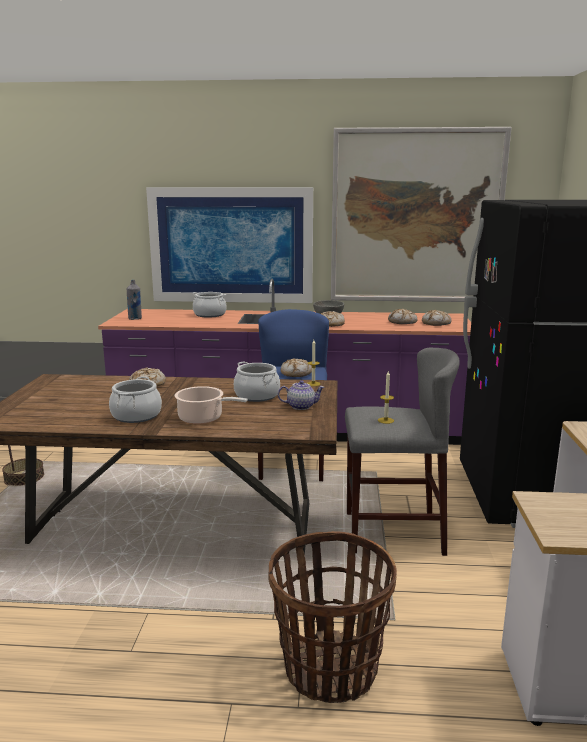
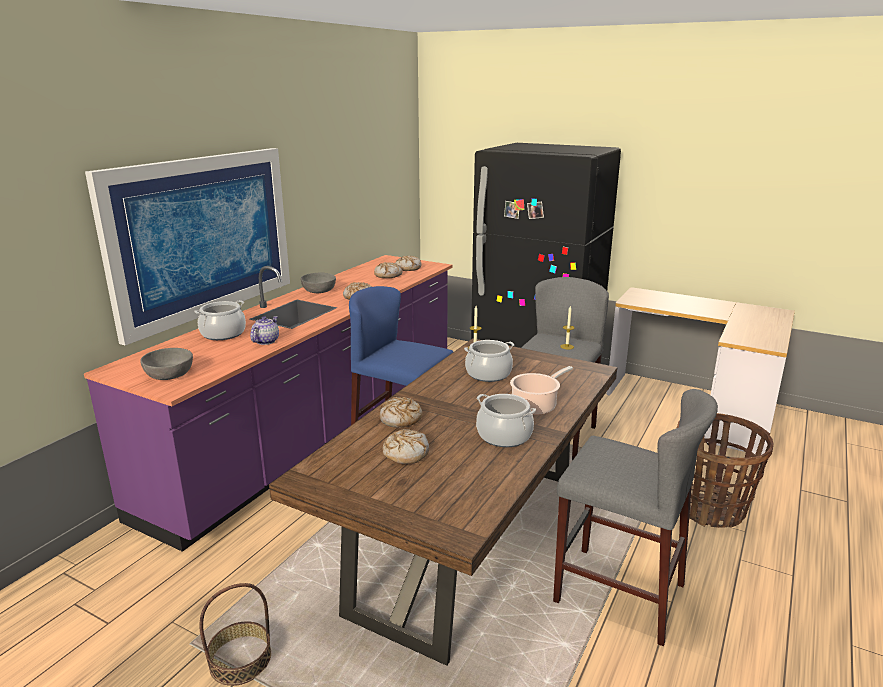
camera: 65 degrees left, 5 degrees up
grey bottle [127,280,142,320] -> grey bowl [140,348,193,380]
teapot [278,380,325,410] -> teapot moved to [250,316,279,345]
bread [281,358,312,377] -> bread moved to [383,429,429,464]
picture [331,127,512,302] -> none
none -> grey stool [553,389,718,646]

